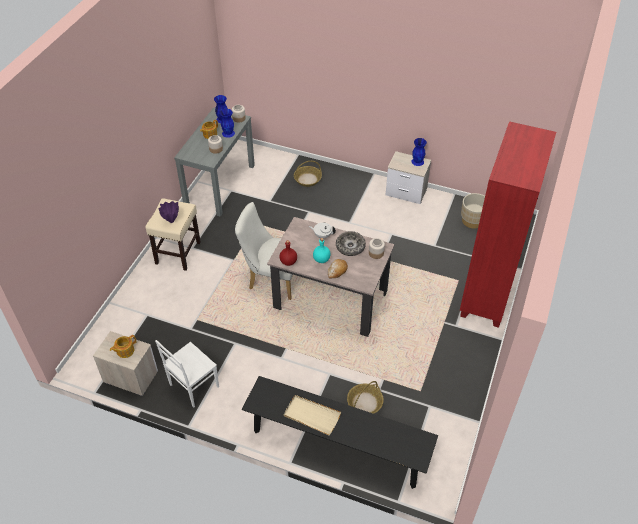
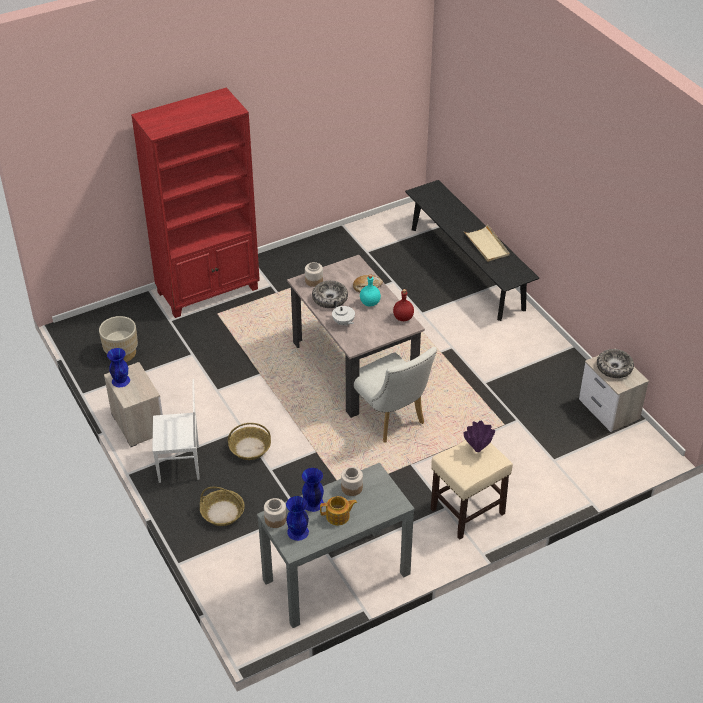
camera: 140 degrees left, 5 degrees down
teapot [110,335,136,358] -> bowl [597,349,634,378]
white chair [155,340,219,408] -> white chair moved to [152,379,200,483]
basket [347,381,384,414] -> basket moved to [228,423,271,460]

